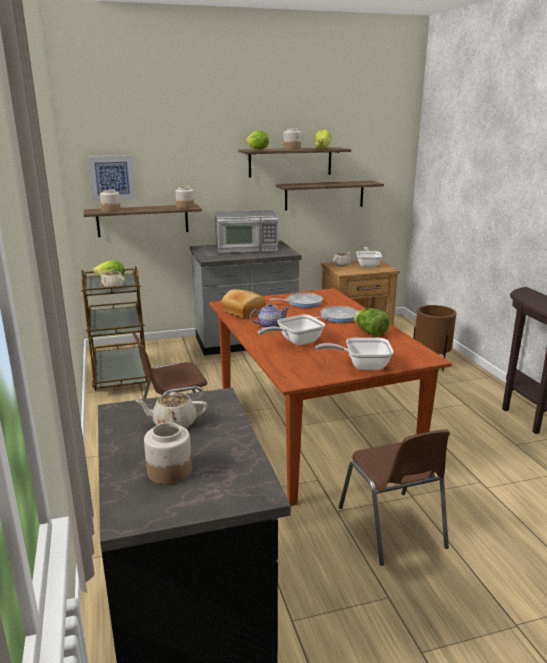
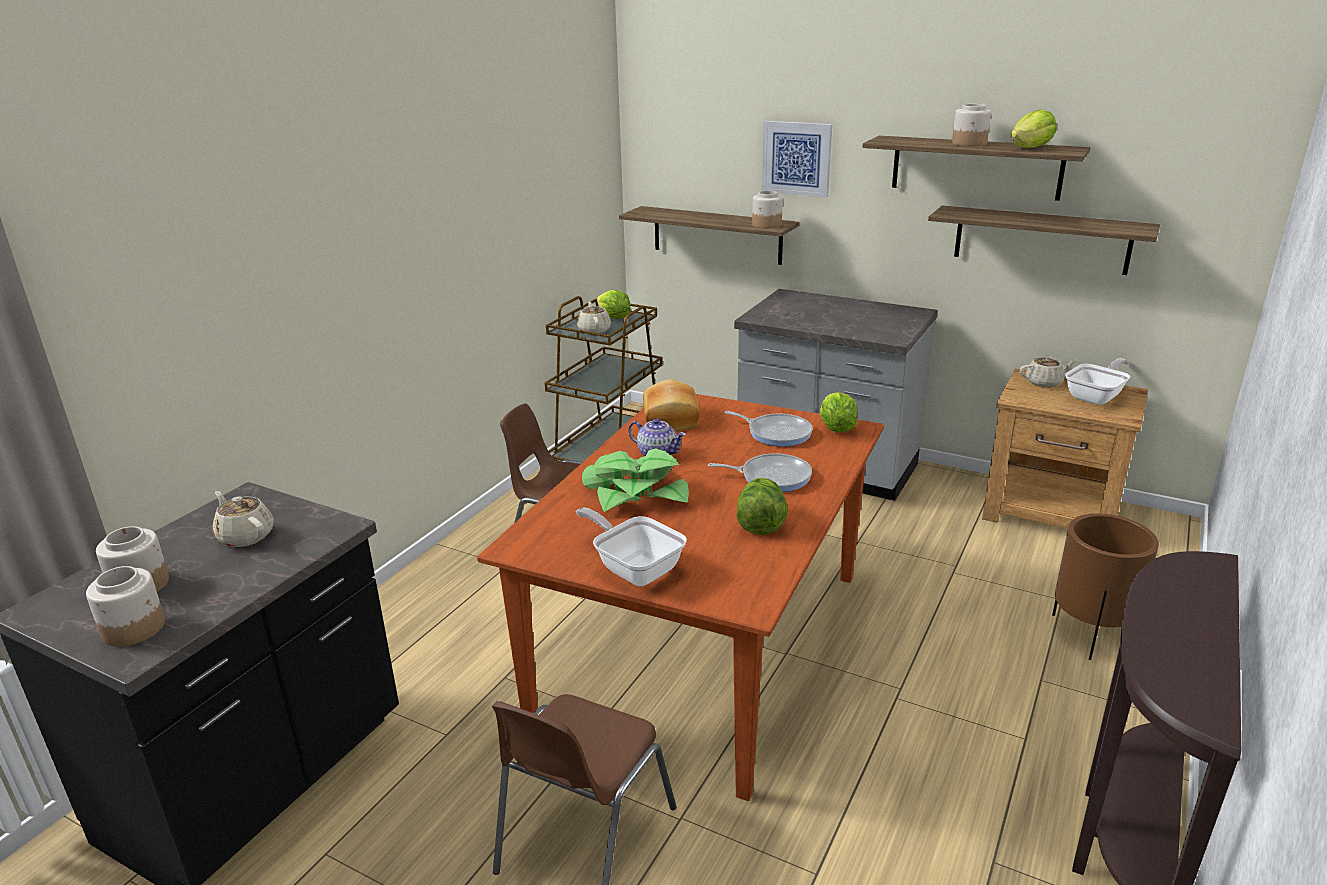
camera: 45 degrees right, 5 degrees up
picture [87,155,136,201] -> picture moved to [762,121,832,198]
jar [100,189,121,212] -> jar moved to [86,566,165,647]
microwave [215,210,278,253] -> none
lettuce [246,130,269,150] -> lettuce moved to [820,392,857,432]
frying pan [258,315,325,345] -> potted plant [582,449,689,512]

